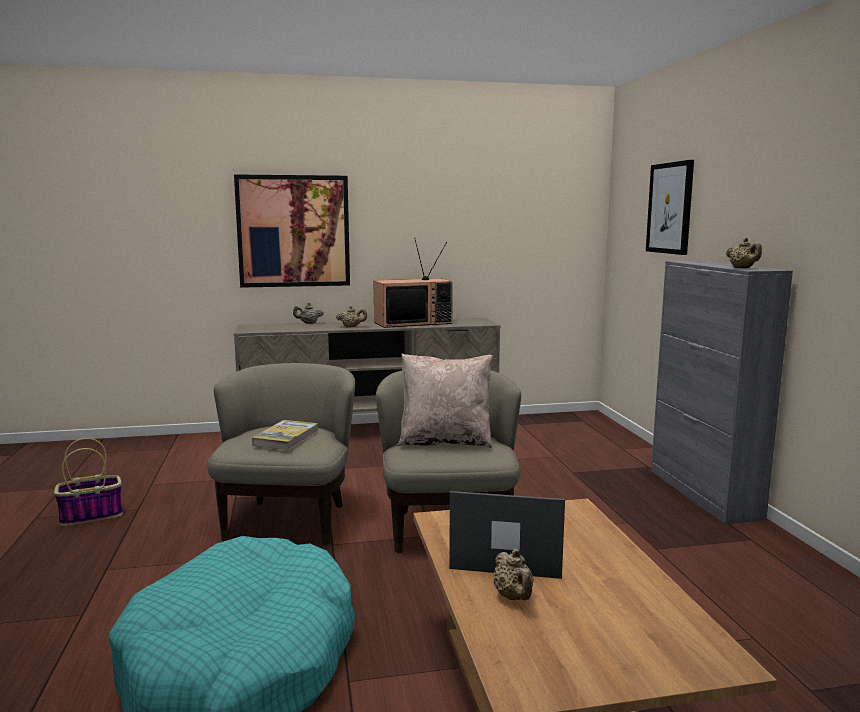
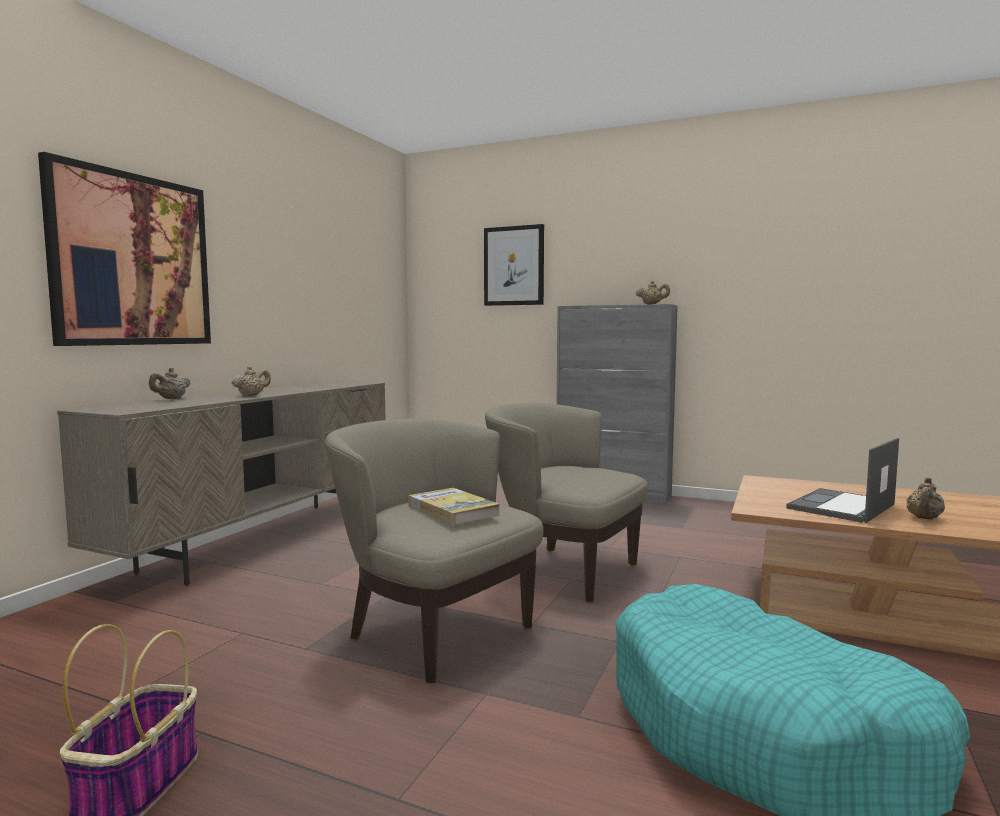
camera: 55 degrees left, 5 degrees down
television [373,237,453,328] -> none
beige pillow [397,354,493,448] -> none
beige teapot [493,549,534,600] -> beige teapot turned 105 degrees clockwise [907,478,945,520]

